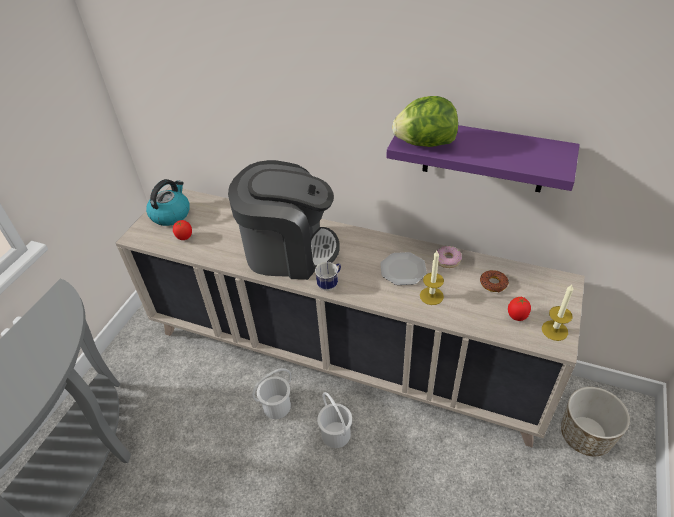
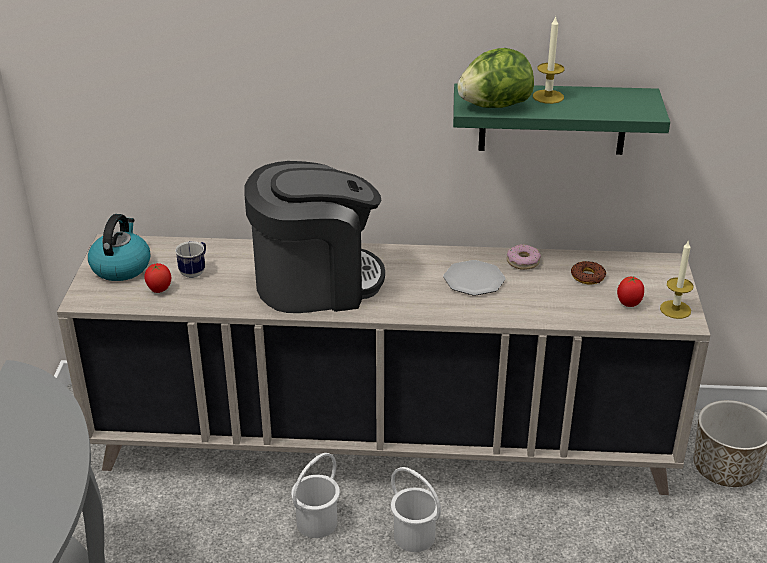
camera: 20 degrees left, 10 degrees down
mug [315,262,341,291] -> mug moved to [175,241,206,278]
purple shelf [387,125,580,192] -> green shelf [453,83,670,155]
candle [420,251,444,305] -> candle moved to [533,16,565,104]

